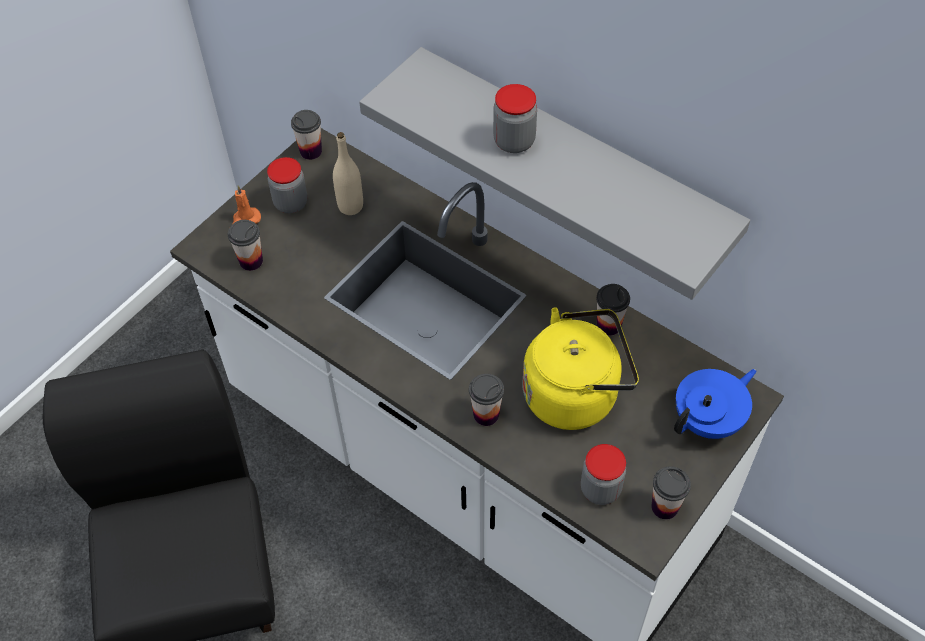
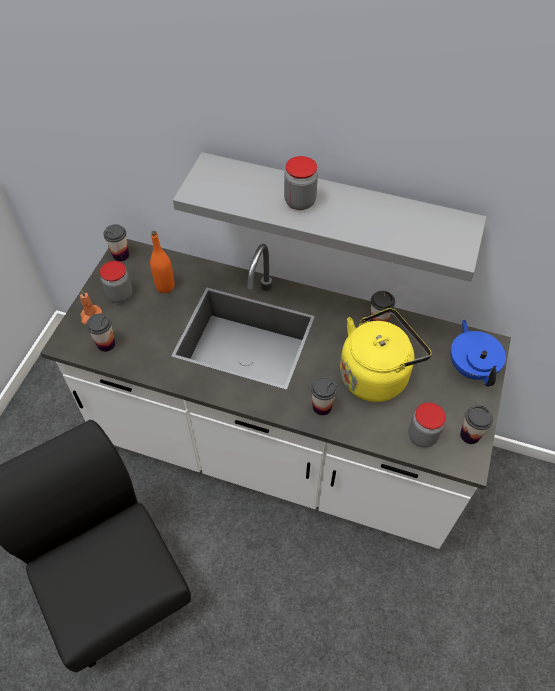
camera: 20 degrees left, 0 degrees up
beige bottle [333,132,363,215] -> orange bottle [150,231,175,293]
blue teapot [674,369,757,439] -> blue teapot turned 45 degrees counterclockwise [451,320,506,387]

